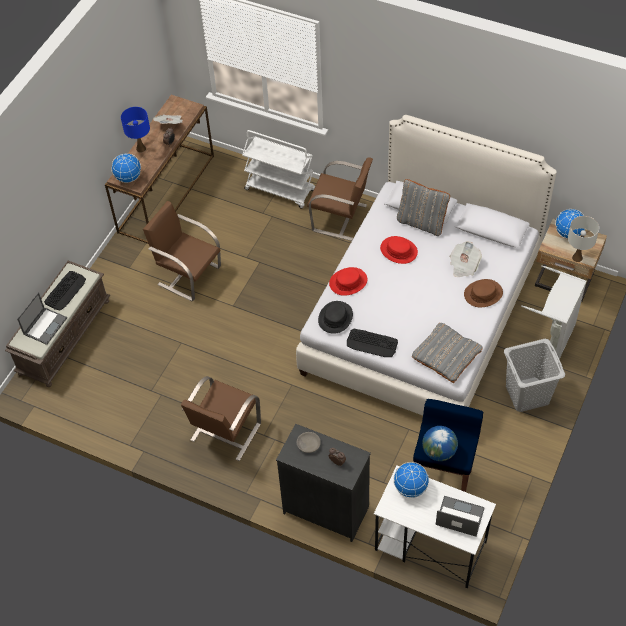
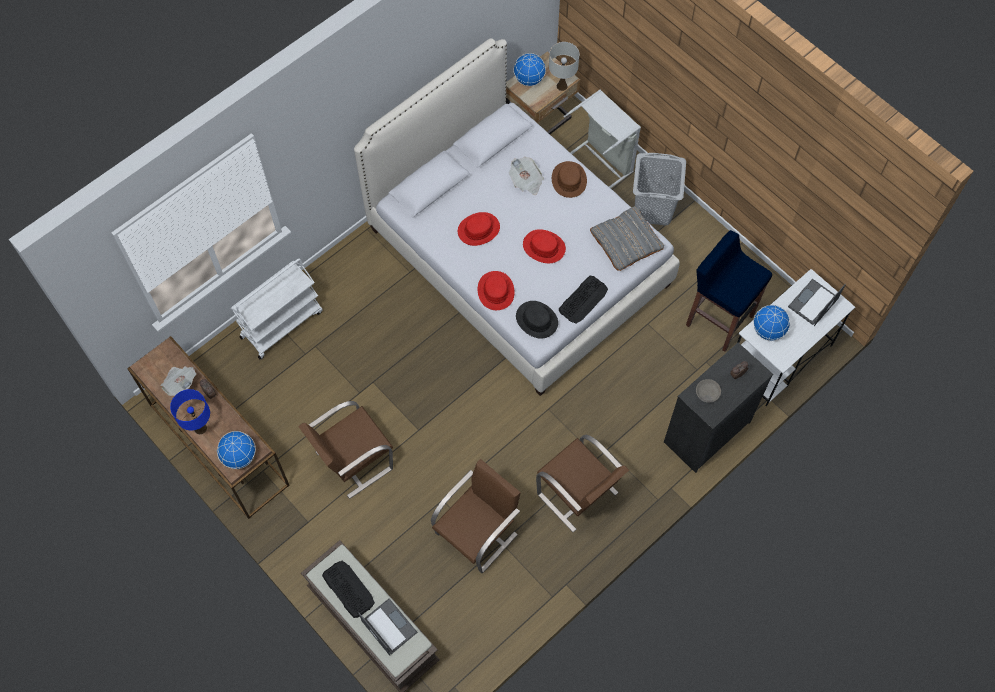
camera: 70 degrees left, 10 degrees up
brown chair [307,157,373,241] -> brown chair moved to [431,459,521,573]
grey pillow [397,179,450,236] -> none
globe [422,426,458,461] -> none
none -> red hat [523,229,566,263]

